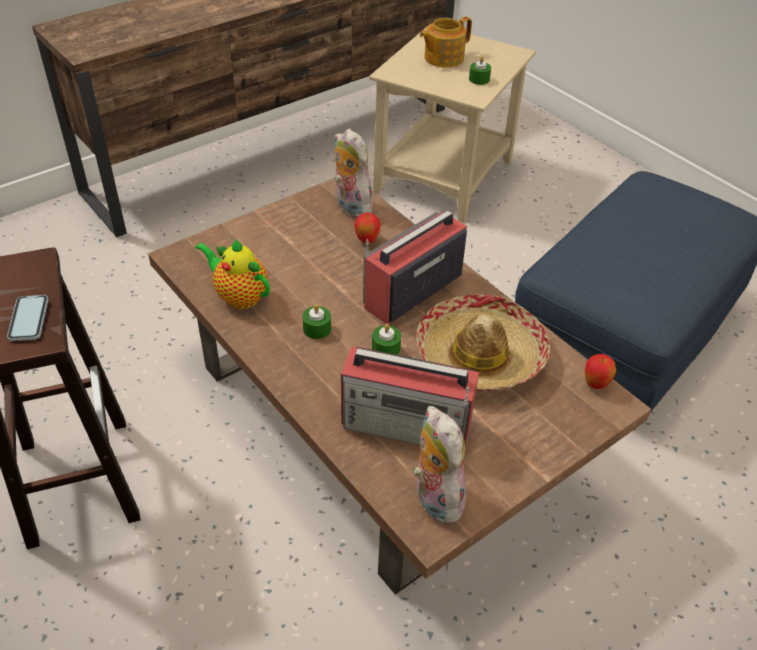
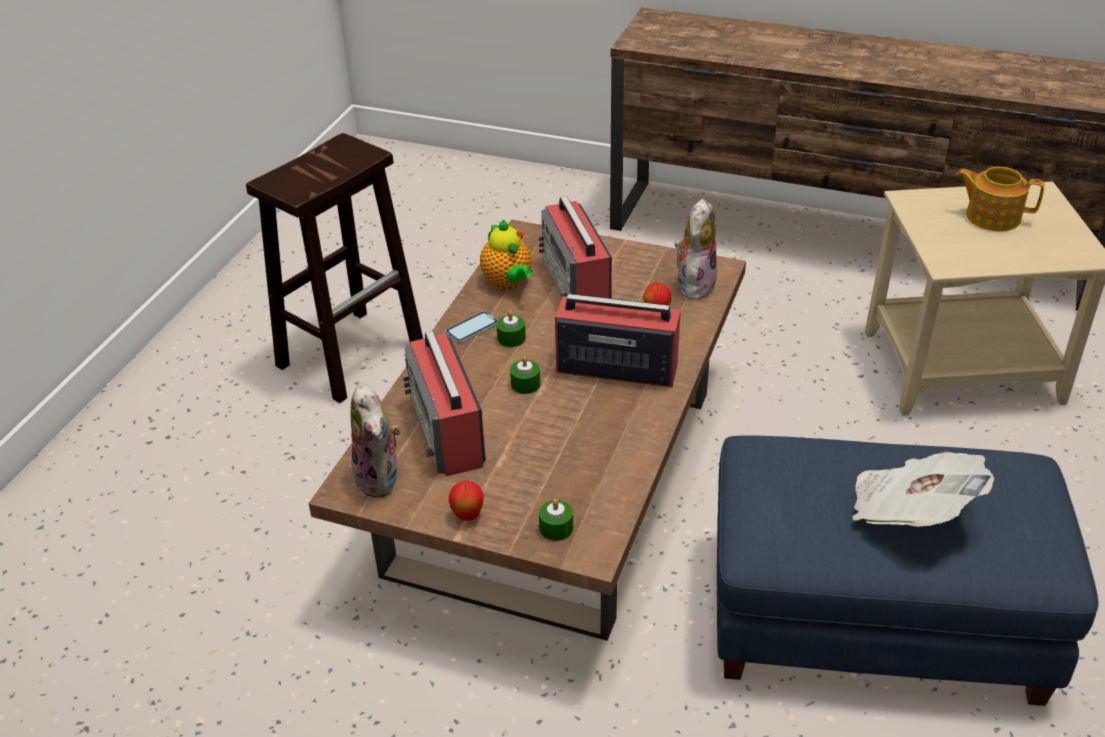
camera: 60 degrees right, 5 degrees down
phone [7,295,49,341] -> phone moved to [446,311,498,343]
teapot [195,238,270,309] -> teapot turned 150 degrees clockwise [480,220,533,290]
plush toy [413,406,466,523] -> plush toy turned 120 degrees clockwise [350,383,401,498]
hat [416,294,550,391] -> none
green candle [469,56,491,85] -> green candle moved to [539,499,573,541]
apple [585,354,616,389] -> apple moved to [449,481,484,521]
none -> radio [538,196,612,299]
none -> newspaper [852,452,994,527]

